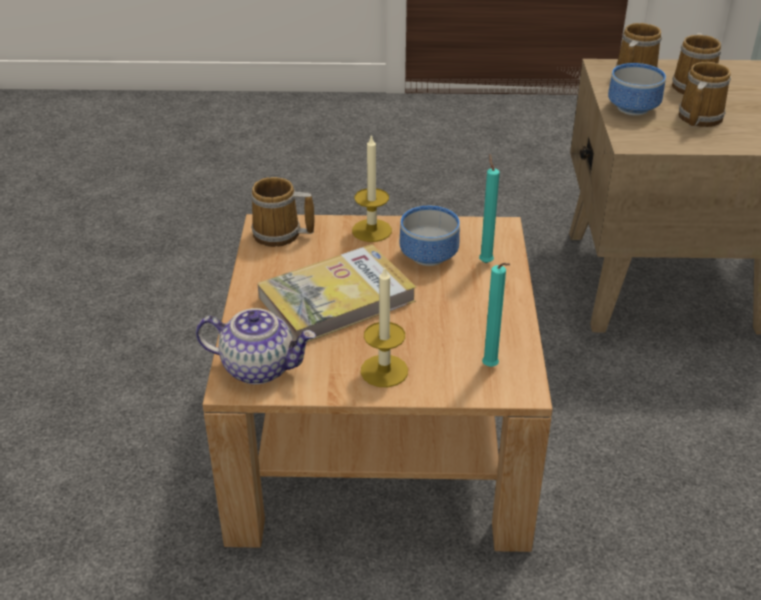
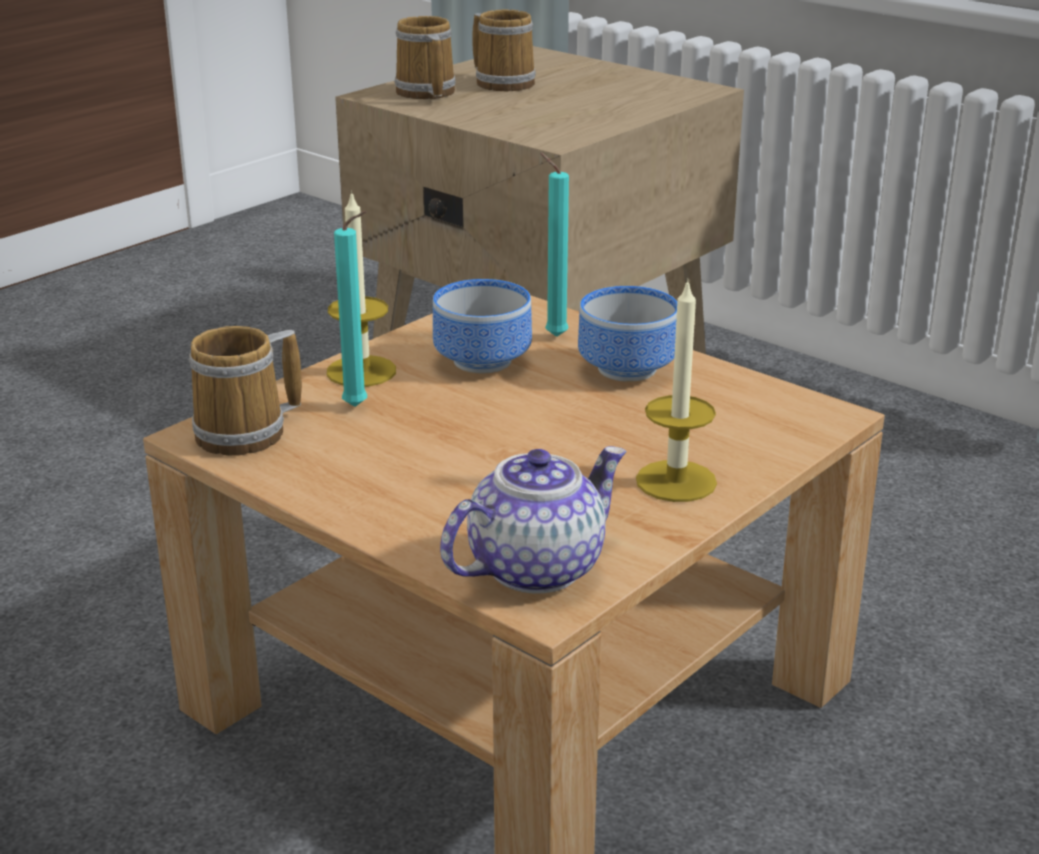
camera: 50 degrees left, 10 degrees down
book [257,244,416,342] -> none
turquoise candle [482,263,510,367] -> turquoise candle moved to [334,211,367,407]
bowl [608,63,666,116] -> bowl moved to [578,286,677,382]
mug [679,62,731,127] -> none

